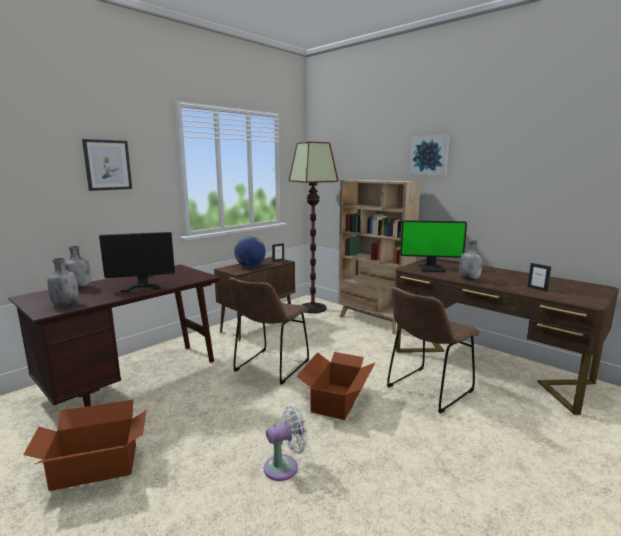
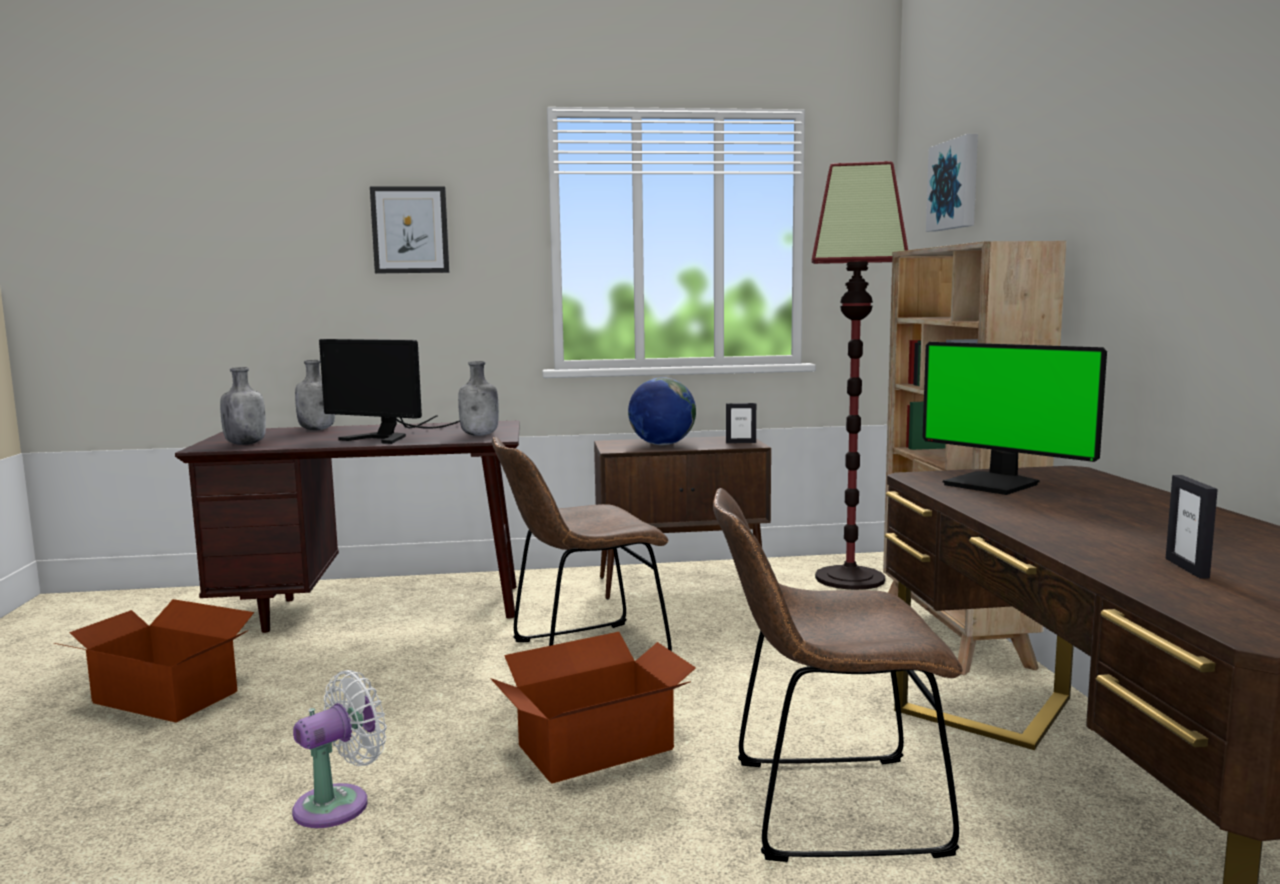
camera: 40 degrees right, 5 degrees down
white fan [263,405,308,481] -> white fan turned 60 degrees counterclockwise [292,670,387,828]
picture [410,134,450,175] -> picture moved to [926,134,978,232]
grey bottle [459,240,483,280] -> grey bottle moved to [458,361,499,436]

